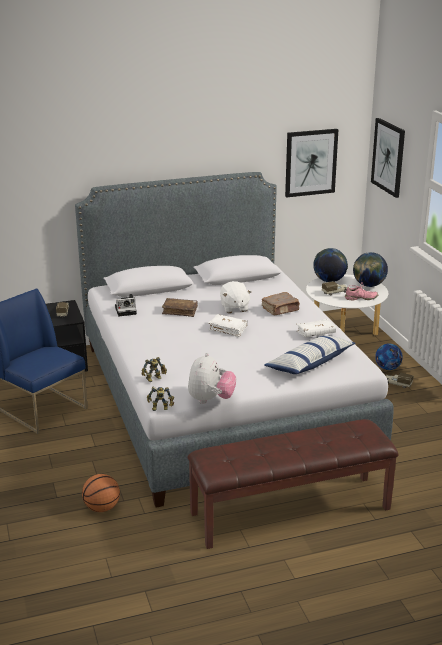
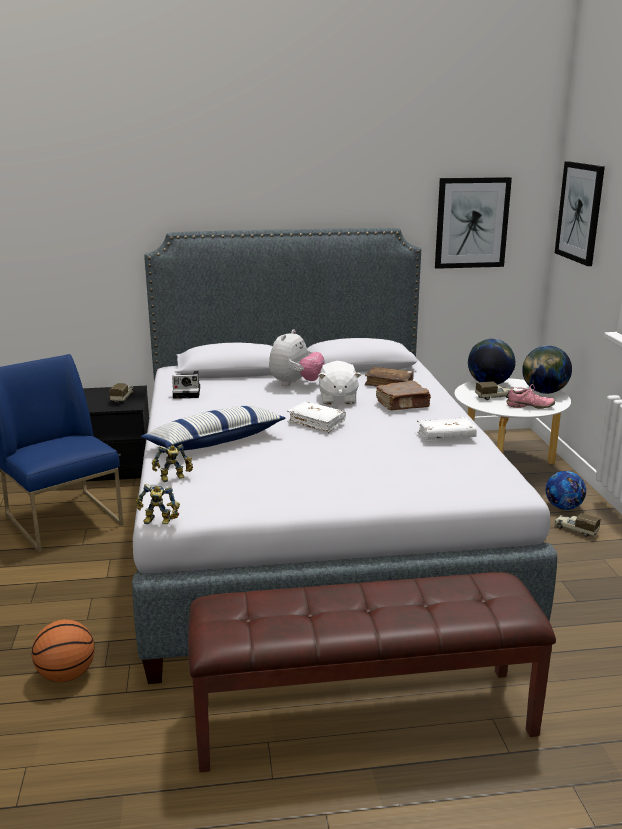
camera: 10 degrees right, 5 degrees down
brown book [162,298,198,317] -> brown book moved to [365,367,414,387]
plush toy [188,353,236,404] -> plush toy moved to [269,329,325,386]
pillow [264,335,356,374] -> pillow moved to [141,406,285,451]

